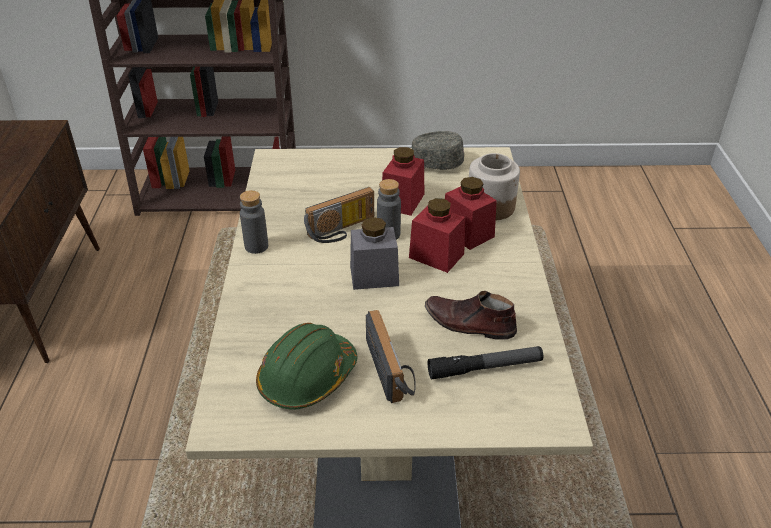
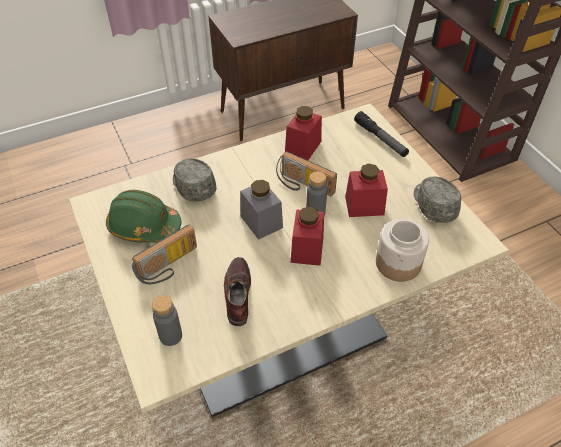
camera: 65 degrees right, 10 degrees up
grey bottle [240,190,268,254] -> grey bottle moved to [152,295,182,346]
flashlight [428,346,543,379] -> flashlight moved to [354,111,409,157]
red jar [445,177,497,250] -> red jar moved to [285,106,322,160]
none -> grey cap [173,158,216,202]

